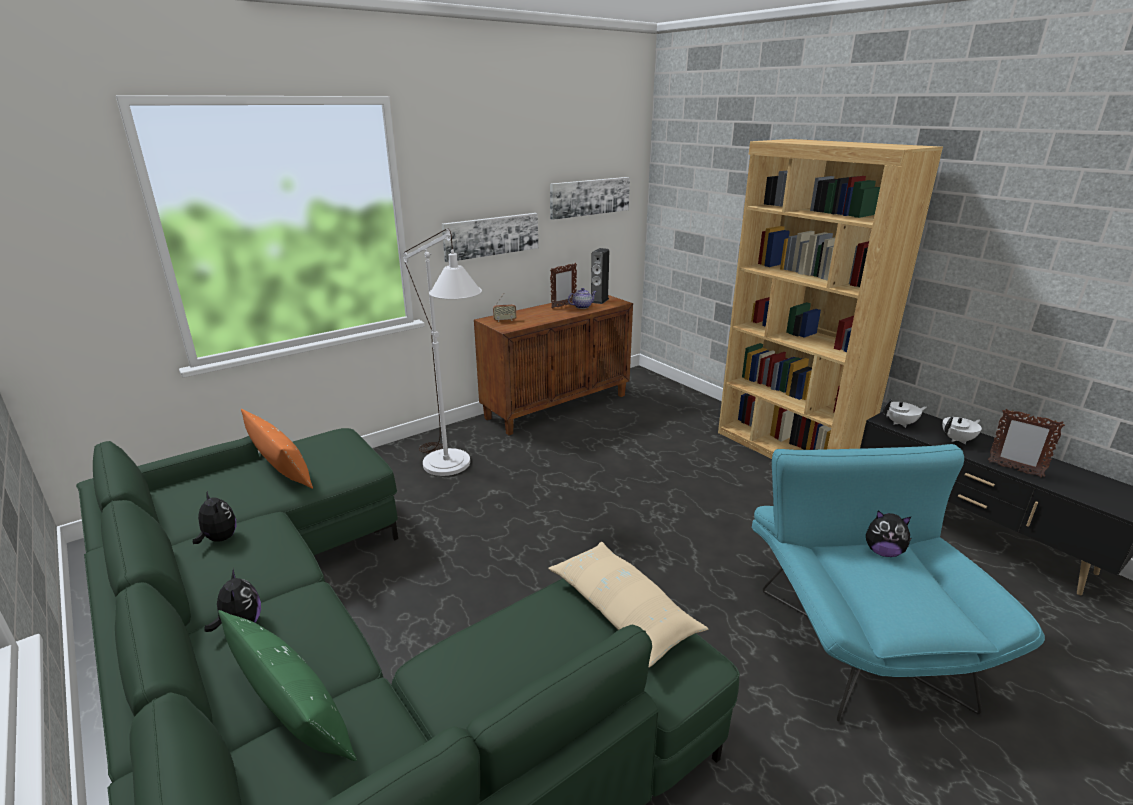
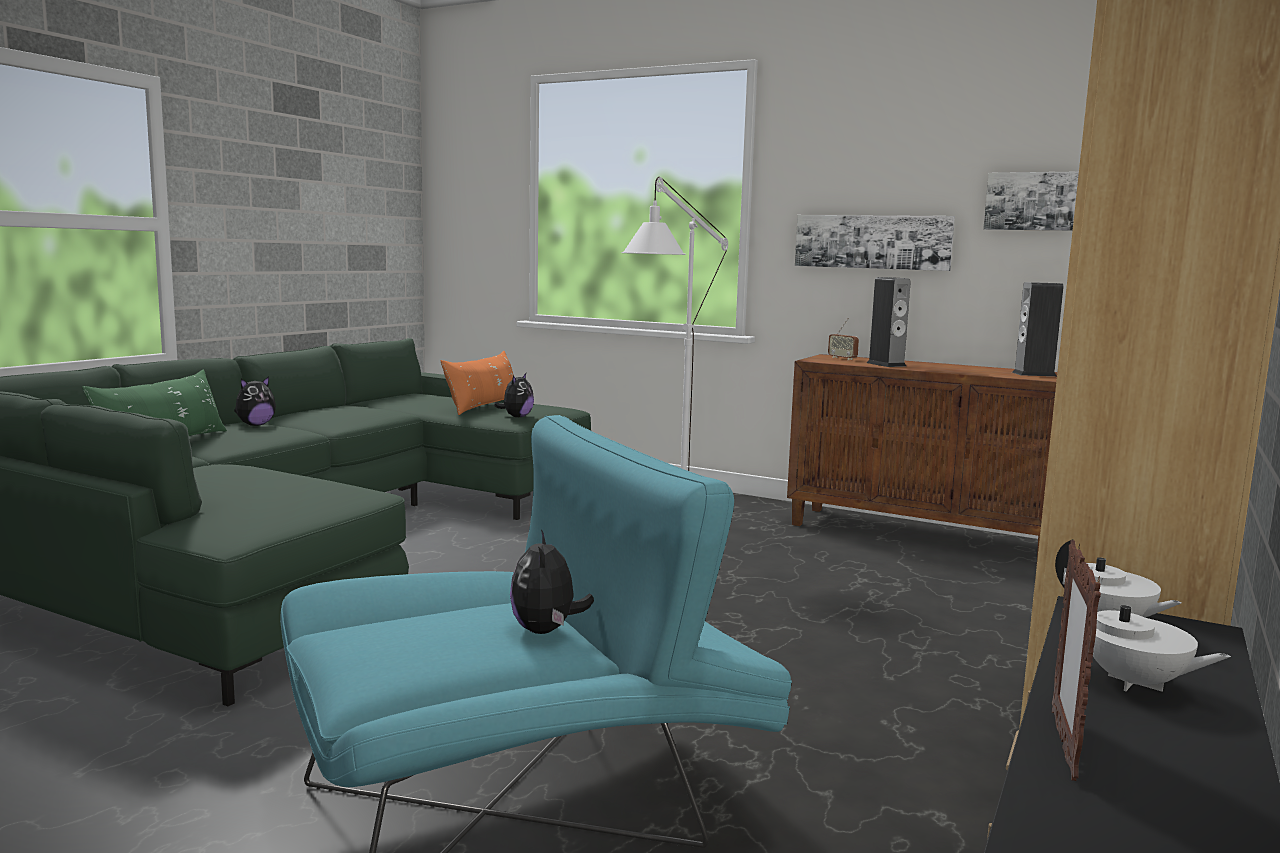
camera: 65 degrees right, 15 degrees down
plush toy [193,491,236,544] -> plush toy moved to [494,373,534,417]
beige pillow [548,542,708,668] -> none
picture frame [550,263,577,309] -> none
teapot [568,288,597,309] -> none
none -> speaker [867,277,911,367]

